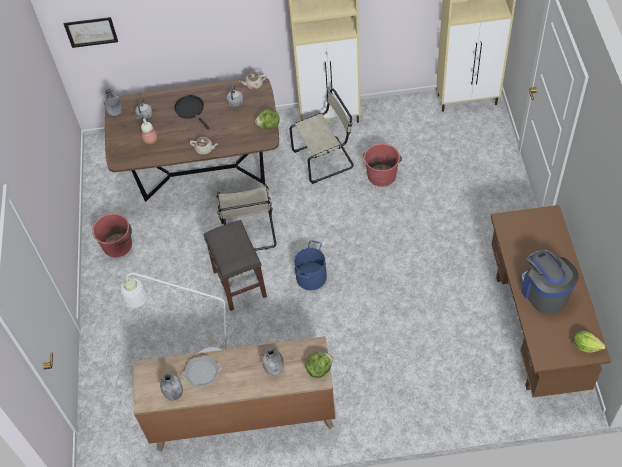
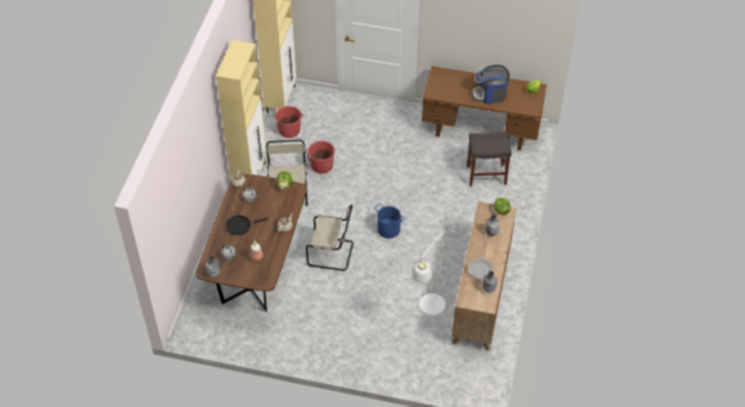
camera: 75 degrees left, 5 degrees down
picture [64,17,118,48] -> none
red bucket [92,213,132,257] -> red bucket moved to [274,106,303,138]
grey stool [204,220,267,311] -> grey stool moved to [467,132,511,186]

